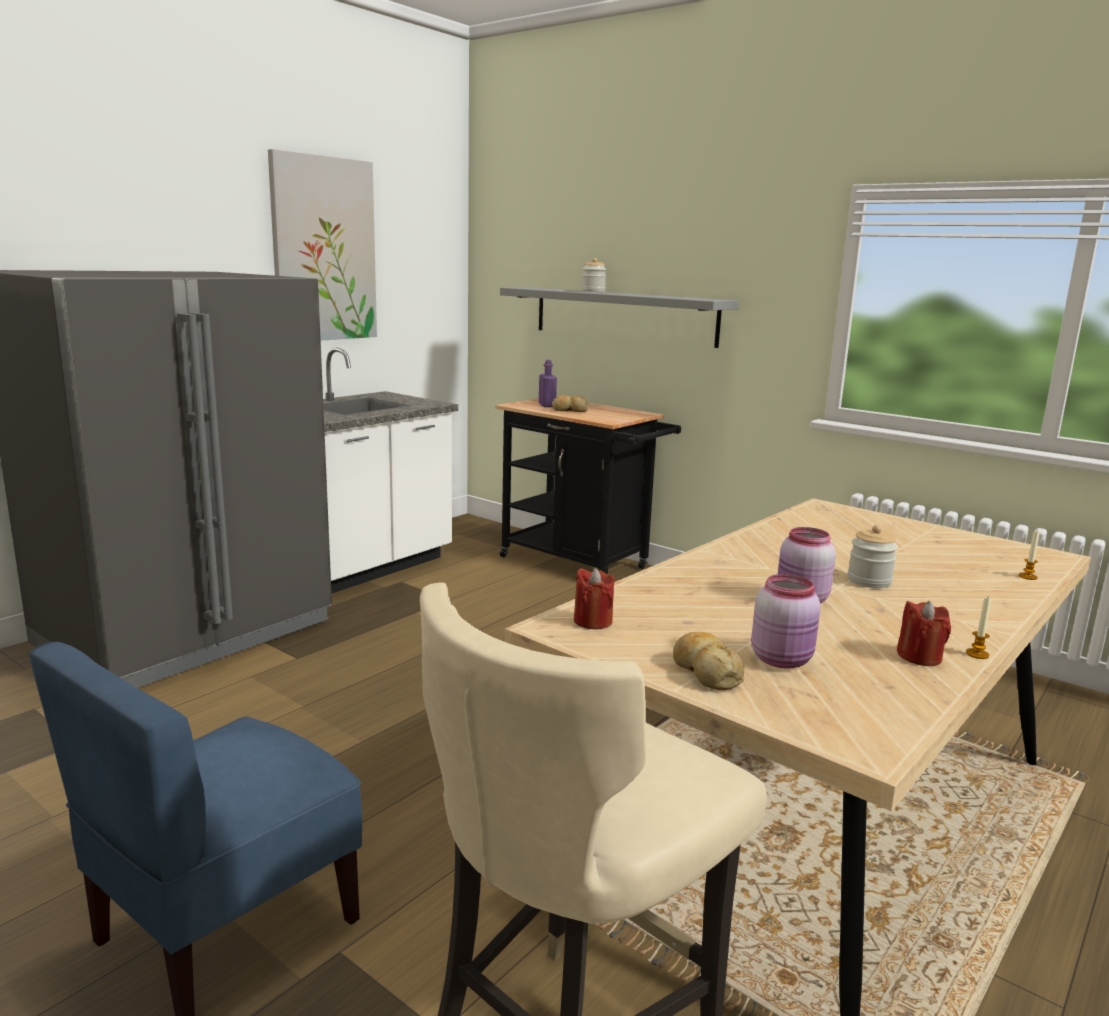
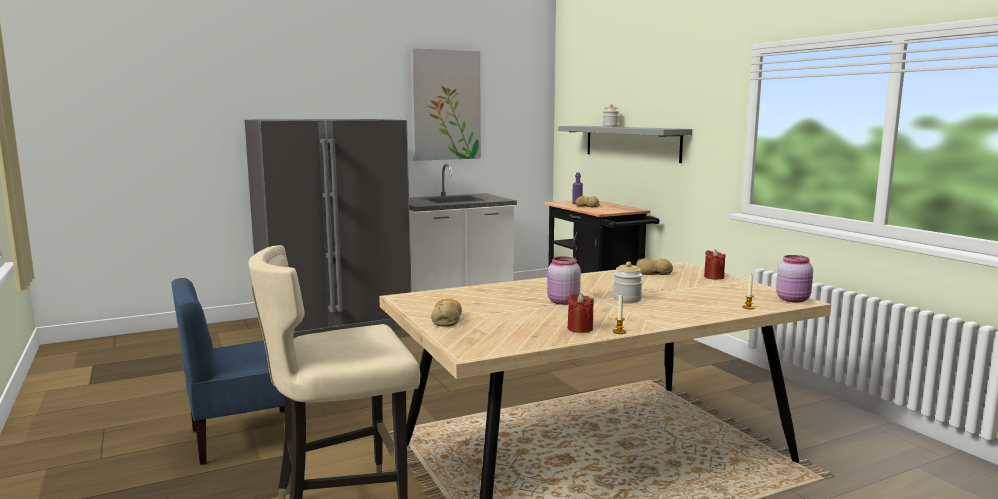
camera: 25 degrees right, 5 degrees down
red candle [574,568,614,629] -> red candle moved to [704,250,725,280]
pink jar [751,574,821,669] -> pink jar moved to [776,255,813,303]
none -> bread [636,258,673,275]

